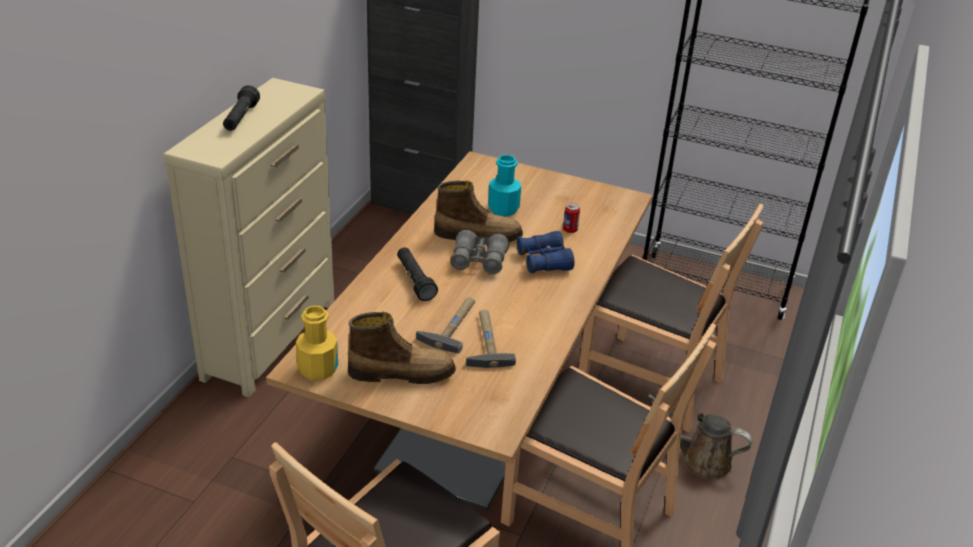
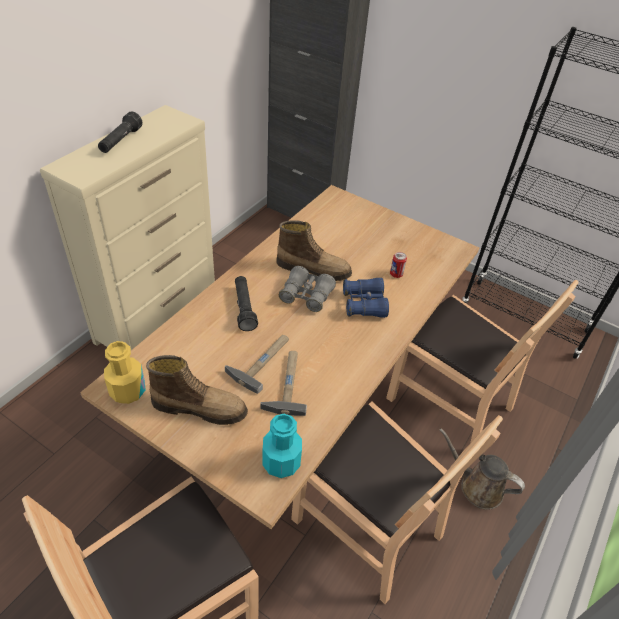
camera: 10 degrees right, 10 degrees up
turquoise bottle [488,155,521,216] -> turquoise bottle moved to [262,414,302,478]

